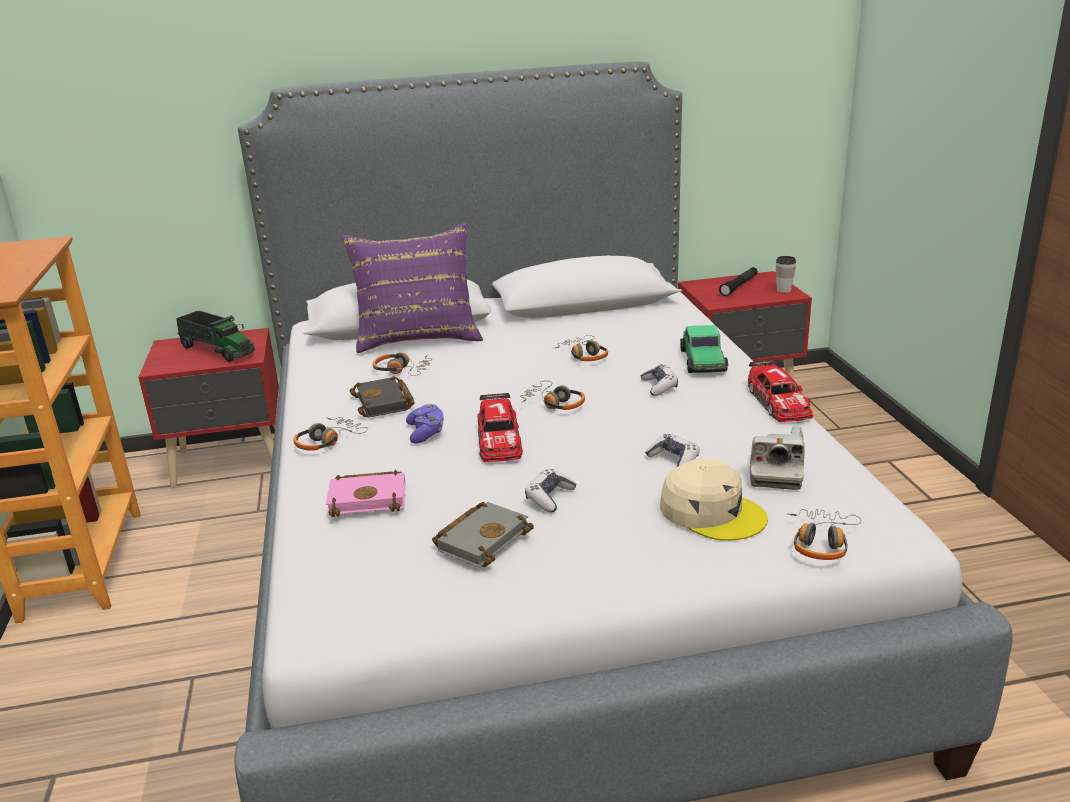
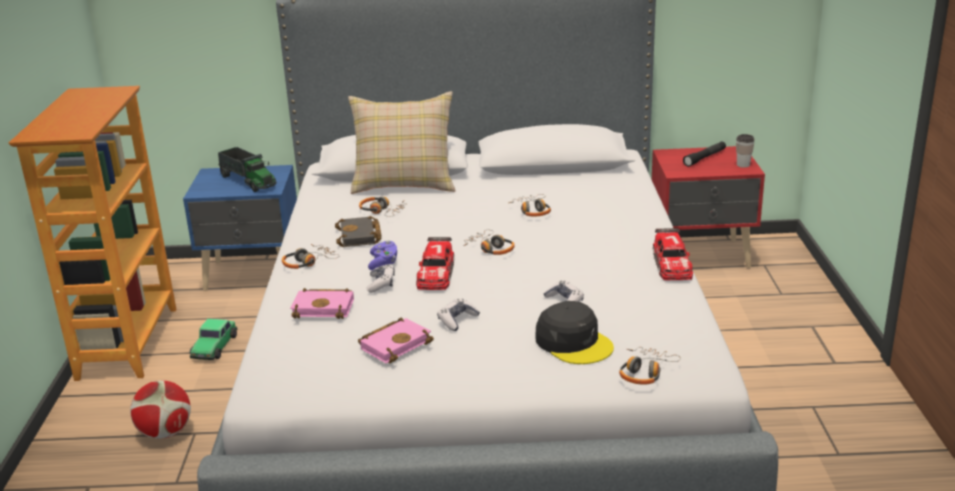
camera: 10 degrees right, 0 degrees up
red nightstand [138,328,279,488] -> blue nightstand [183,165,297,291]
purple pillow [341,223,483,353] -> beige pillow [348,91,456,194]
grey book [432,502,534,568] -> pink book [358,318,434,363]
game controller [641,364,678,396] -> game controller moved to [366,264,395,293]
beige cap [660,458,768,541] -> black cap [535,301,614,364]
toy car [680,325,728,373] -> toy car moved to [189,318,237,360]
camera [750,426,805,490] -> none
none -> football [130,380,191,439]

